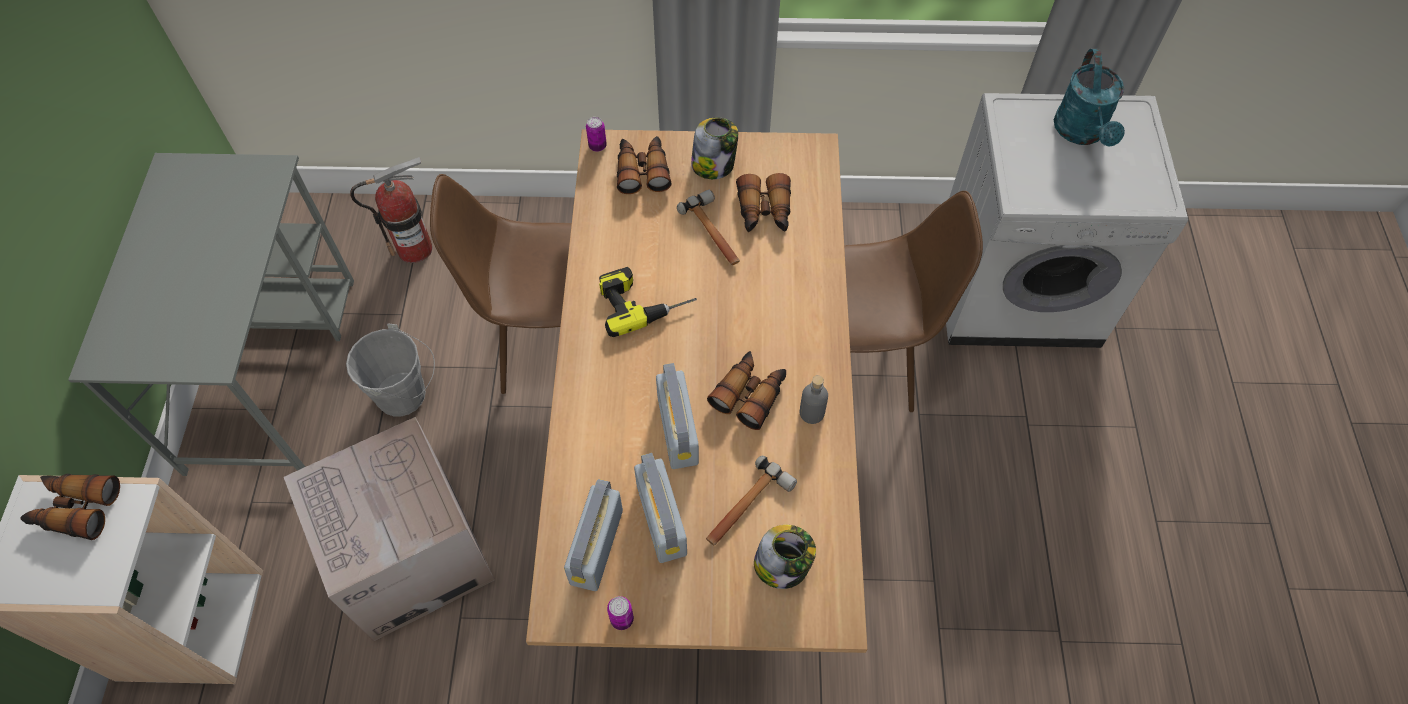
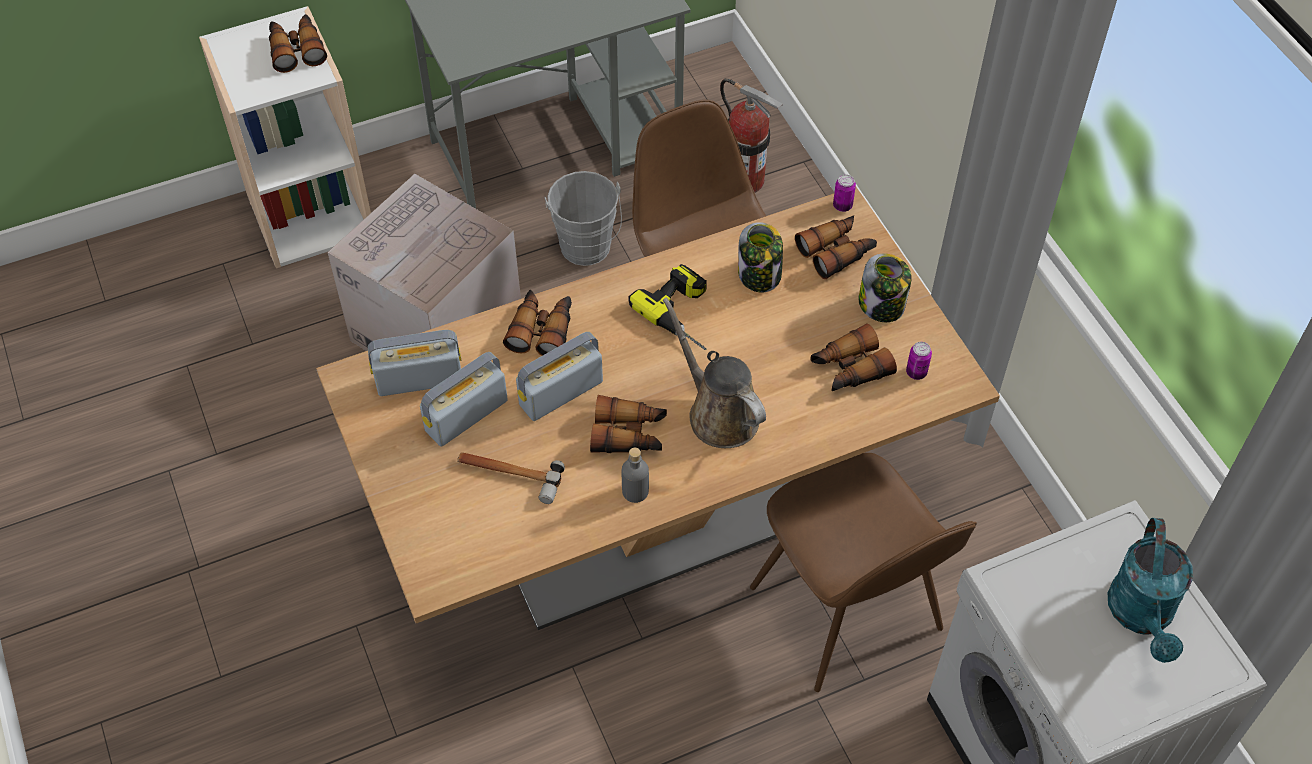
camera: 65 degrees right, 5 degrees down
can [607,596,634,630] -> can moved to [906,342,932,380]
hammer [677,190,740,265] -> none
jar [754,525,816,589] -> jar moved to [738,222,783,292]
turquoise watering can [1054,49,1125,147] -> turquoise watering can turned 60 degrees counterclockwise [1108,518,1193,663]
none -> binoculars [503,290,572,356]
none -> brown watering can [663,297,766,448]

